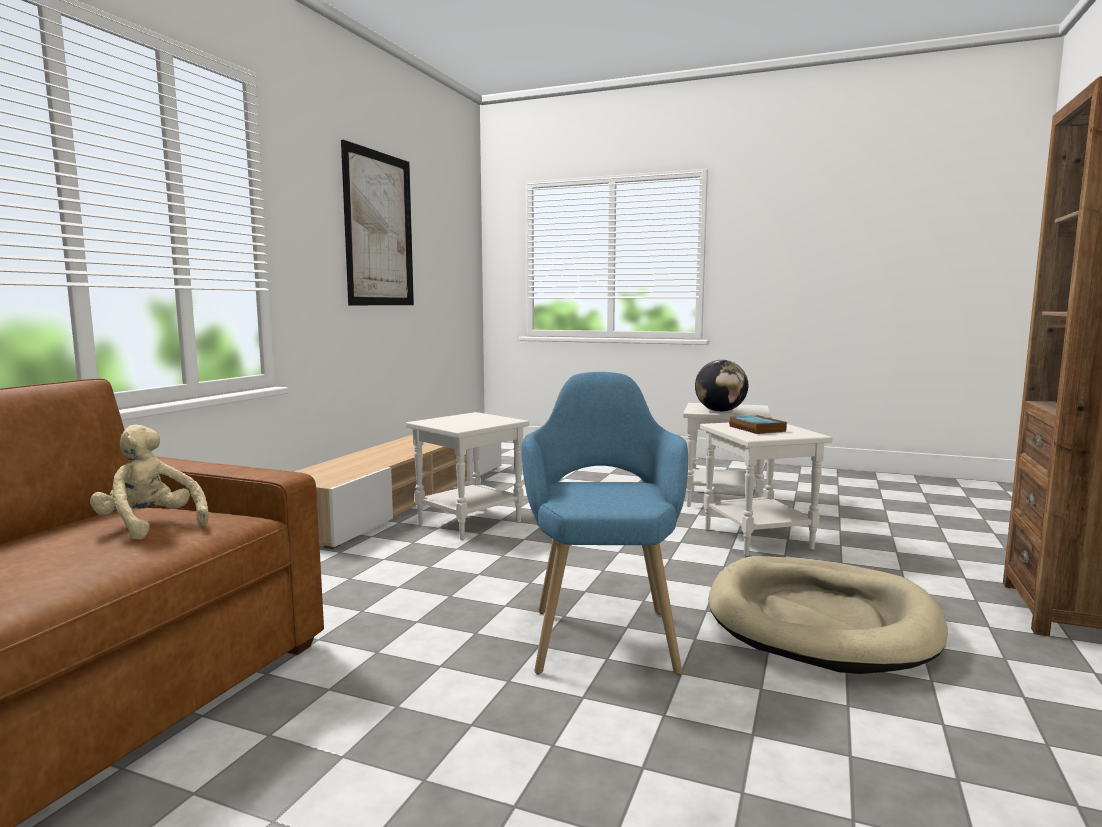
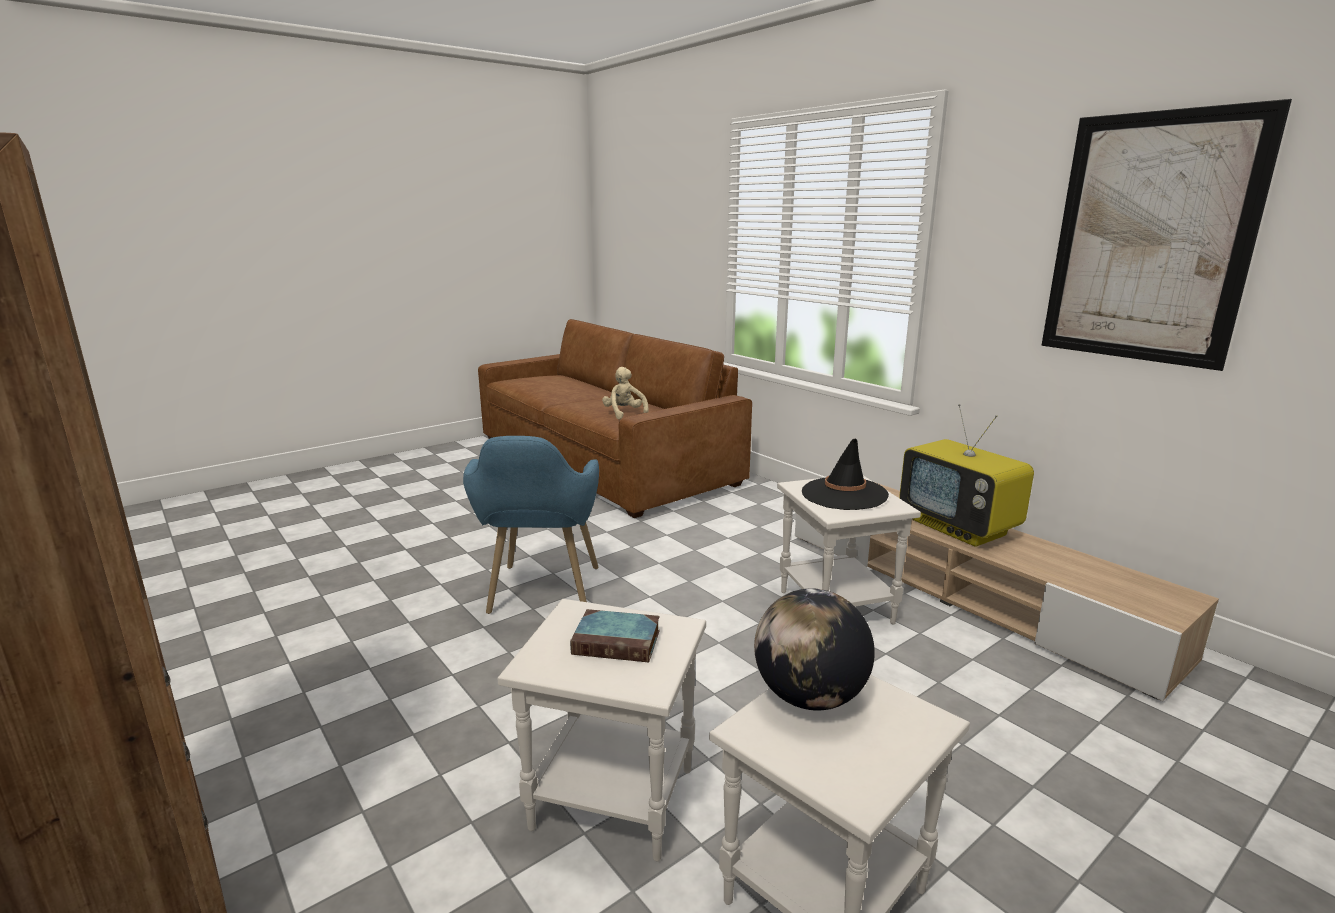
camera: 120 degrees right, 10 degrees up
beige plush toy [90,424,209,540] -> beige plush toy turned 90 degrees counterclockwise [602,367,648,420]
blue armchair [521,372,688,675] -> blue armchair turned 60 degrees clockwise [463,436,599,614]
beige dog bed [708,556,948,674] -> none
none -> black hat [802,438,889,510]
none -> television [899,404,1034,547]

